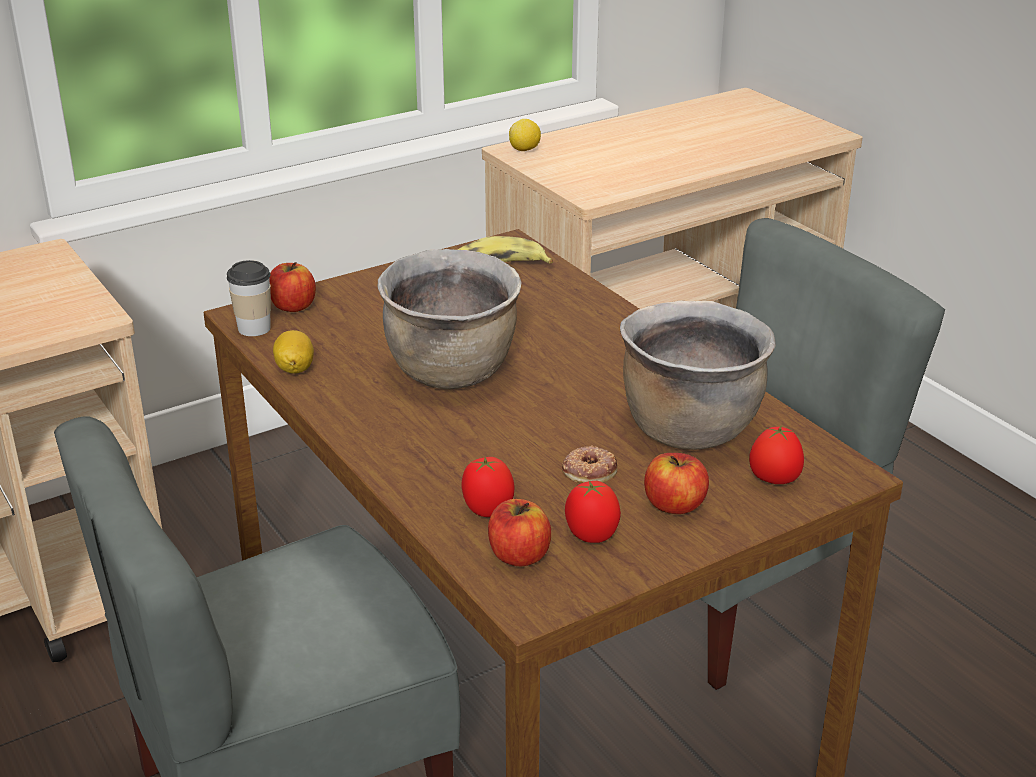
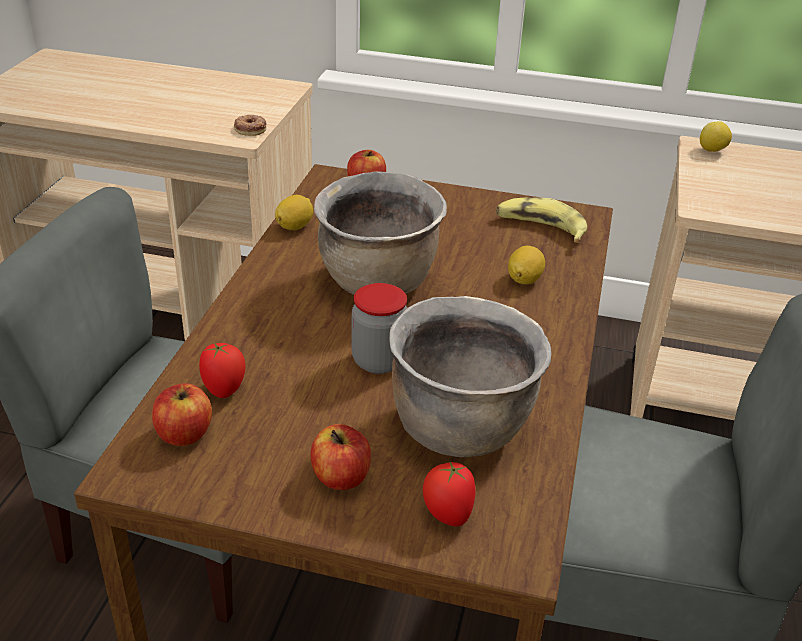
camera: 45 degrees right, 5 degrees up
cup [227,260,271,336] -> none
donut [562,445,617,483] -> donut moved to [234,115,267,136]
tomato [565,481,621,543] -> none
none -> jar [351,283,407,374]
none -> lemon [508,246,545,284]

